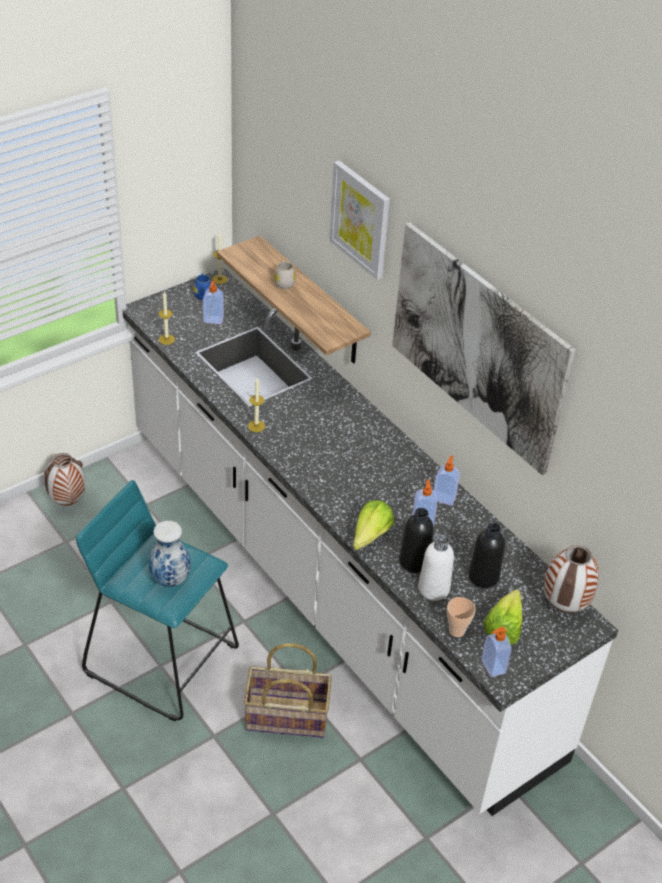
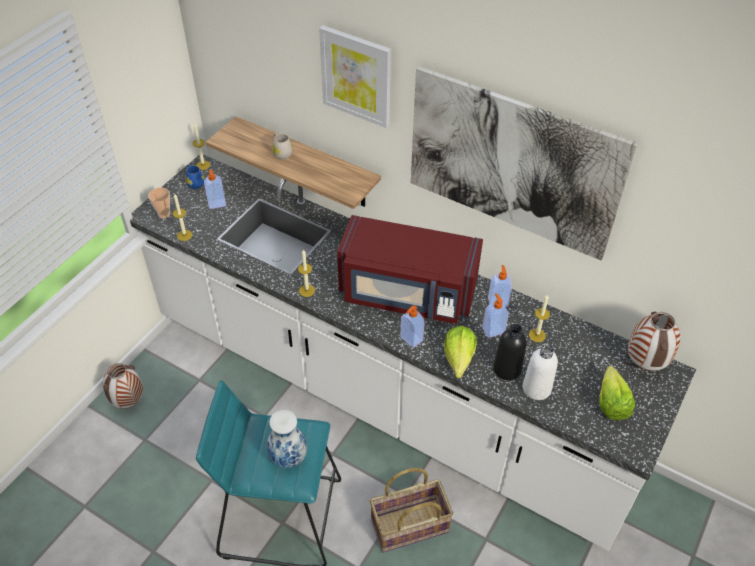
camera: 20 degrees left, 5 degrees up
cup [447,597,476,637] -> cup moved to [148,187,170,219]
black bottle [468,523,505,588] -> none
soap dispenser [481,627,511,677] -> soap dispenser moved to [400,305,425,348]
none -> red microwave [337,215,483,324]
none -> candle [529,294,550,342]

